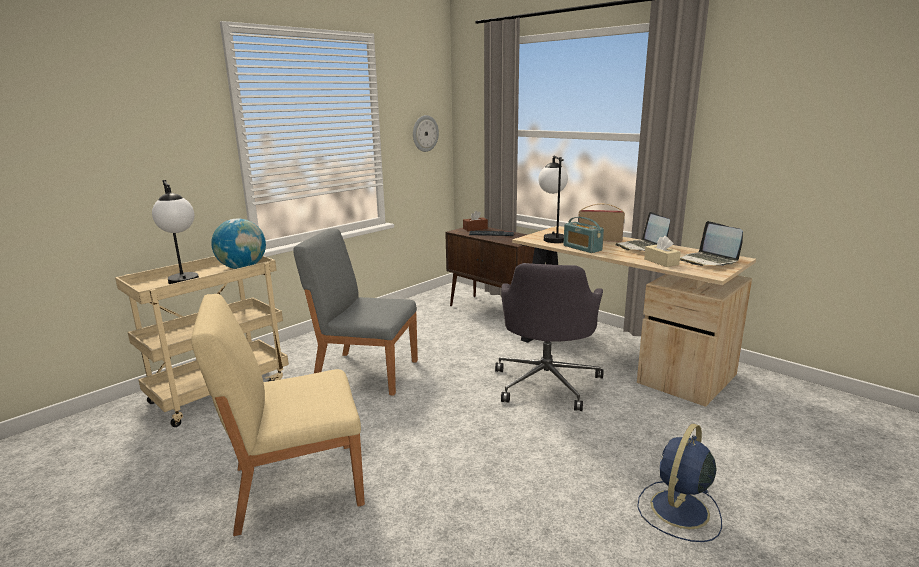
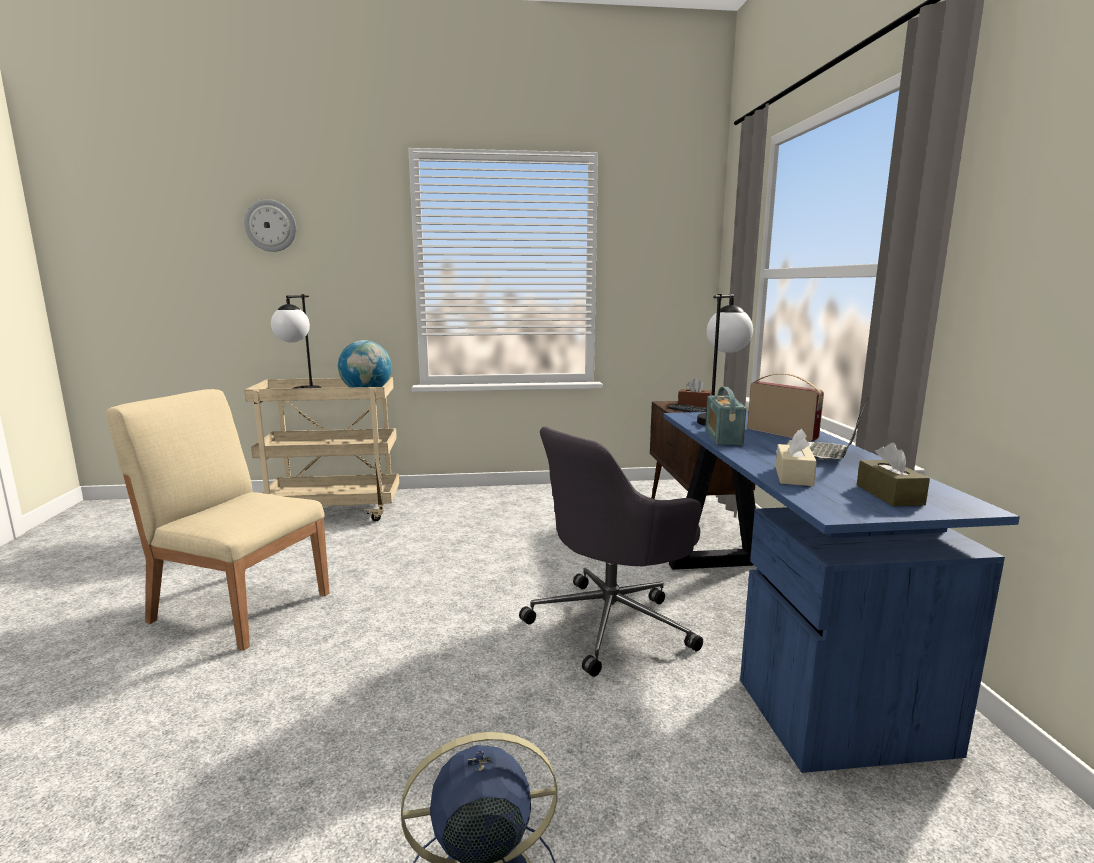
camera: 40 degrees right, 5 degrees down
grey chair [293,228,418,396] -> none
wall clock [413,115,439,152] -> wall clock moved to [244,199,296,252]
beige desk [512,226,756,407] -> blue desk [663,411,1020,773]
laptop [680,221,743,266] -> brown tissue box [857,443,930,506]

